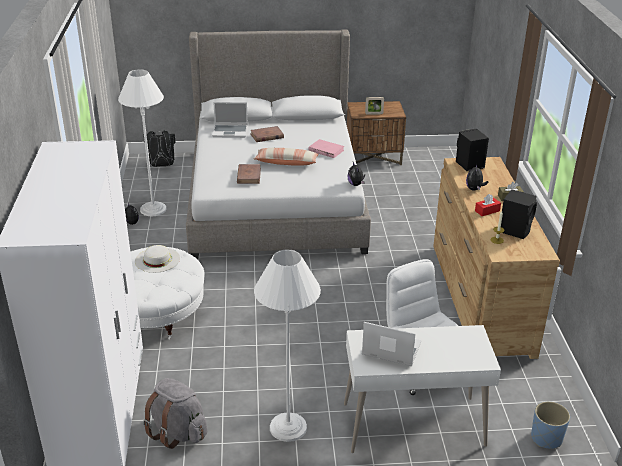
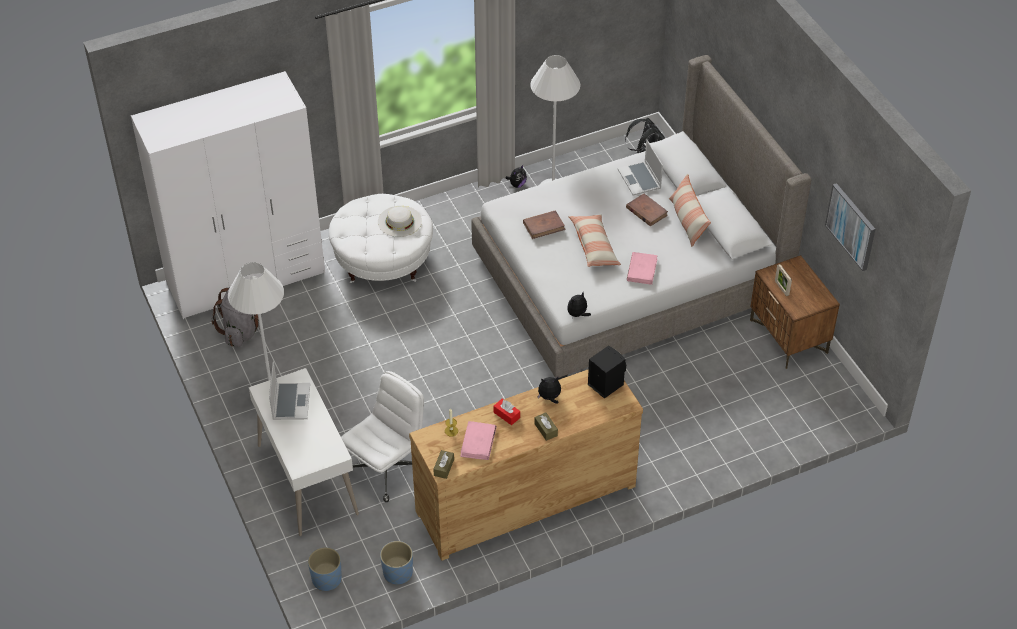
camera: 70 degrees right, 15 degrees up
black speaker [501,189,537,239] -> pink book [460,421,497,460]
none -> blue planter [380,541,413,584]
none -> brown tissue box [433,450,454,479]
none -> pillow [669,174,711,247]
none -> picture [825,183,875,271]

